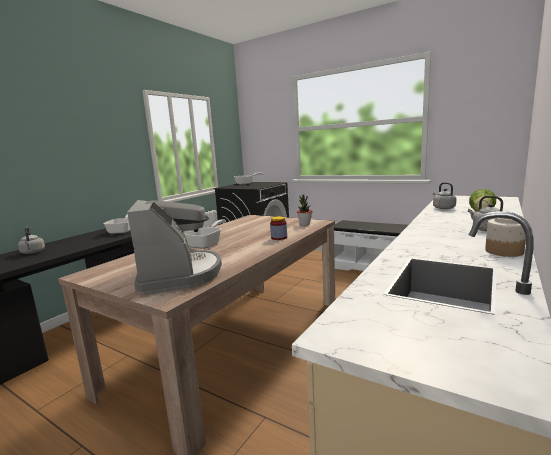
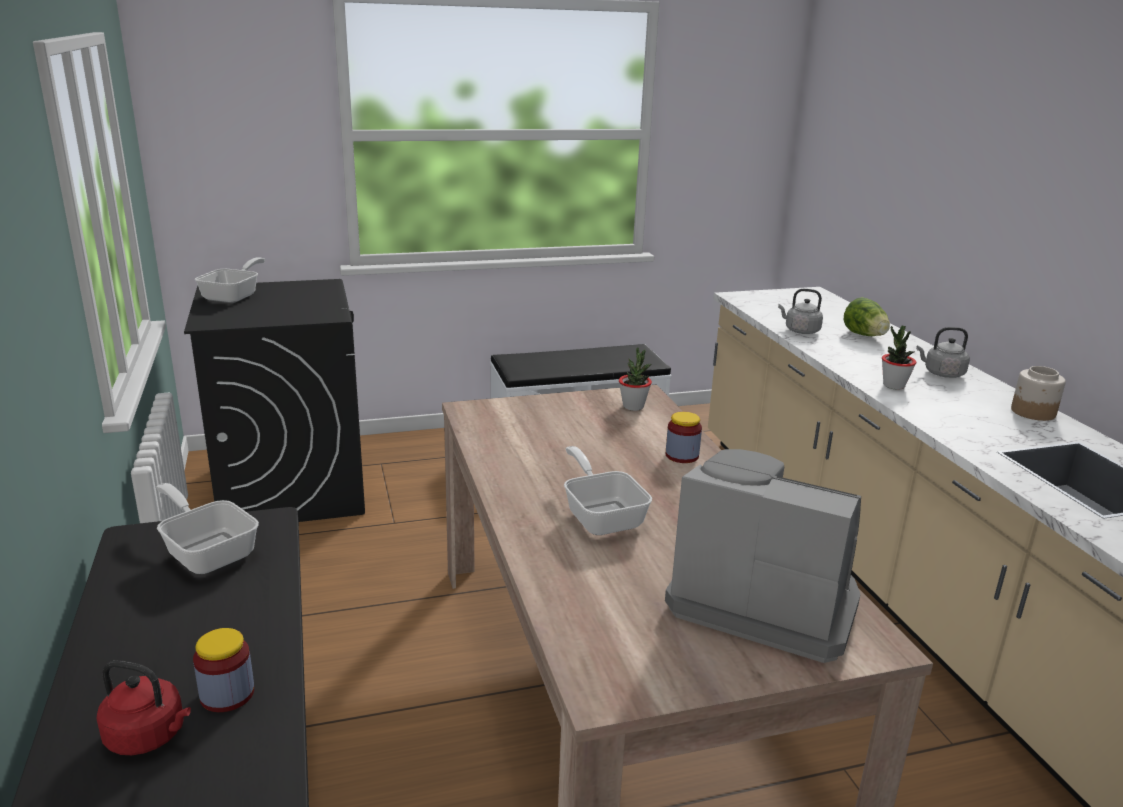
camera: 50 degrees left, 10 degrees up
grey kettle [18,227,45,254] -> red kettle [96,660,191,755]
none -> jar [193,628,254,712]
none -> potted plant [882,325,916,390]

